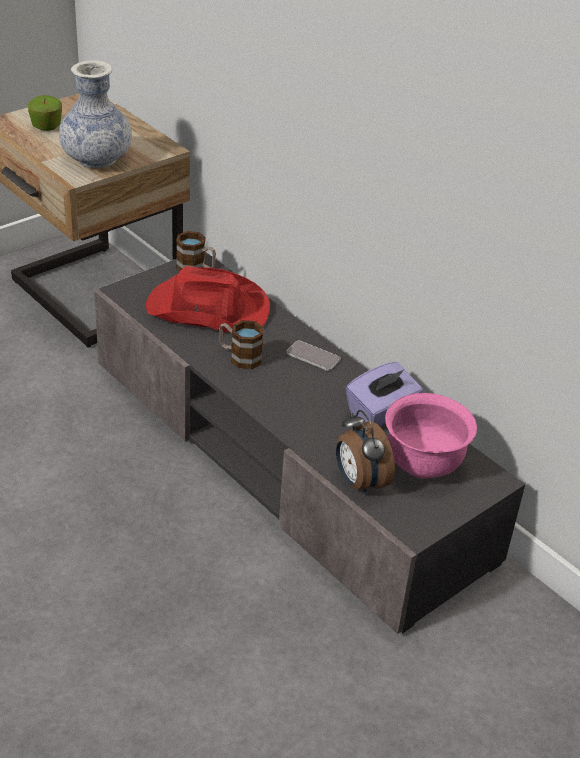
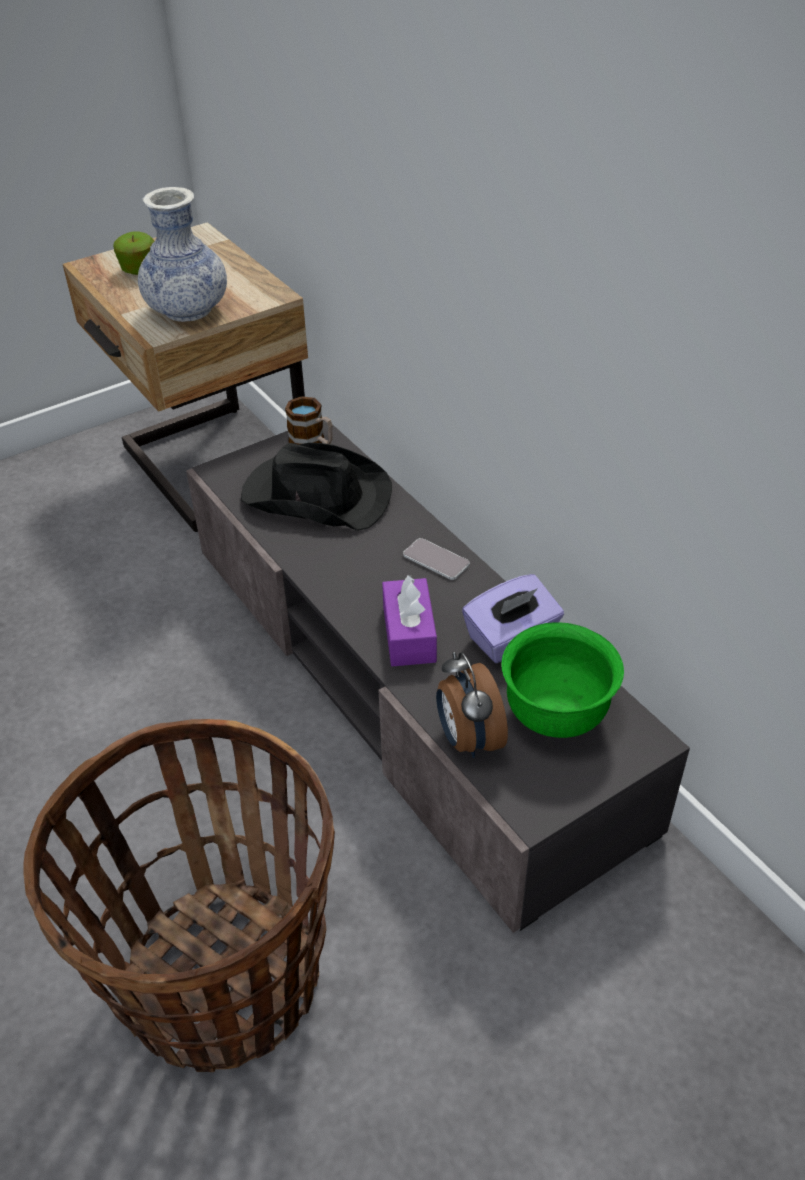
camera: 10 degrees right, 5 degrees up
red hat [146,266,270,333] -> black hat [241,443,392,531]
mug [219,320,264,369] -> none
pink bowl [385,393,477,479] -> green bowl [501,622,624,738]
none -> basket [24,719,335,1072]
none -> purple tissue box [382,574,437,666]

